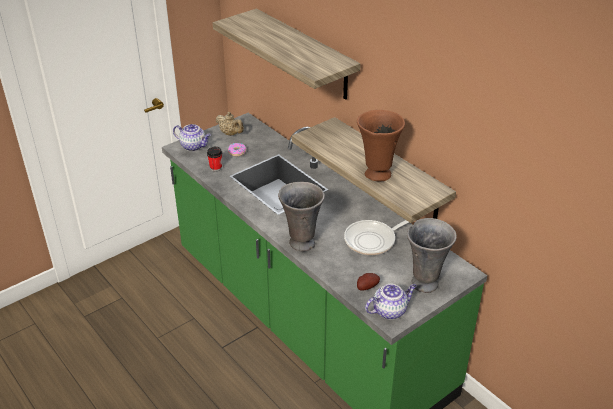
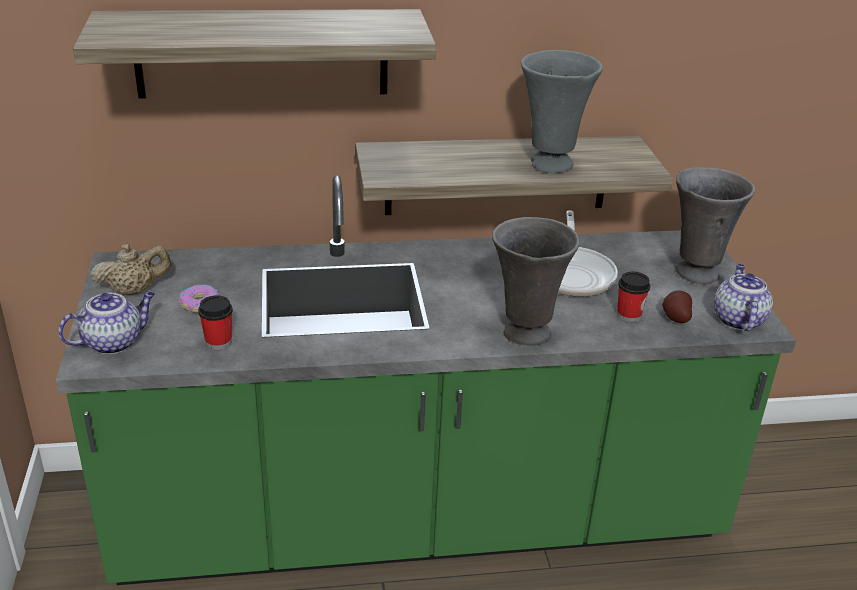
camera: 60 degrees left, 5 degrees down
brown vase [357,110,405,181] -> grey vase [521,50,603,173]
none -> cup [617,272,650,322]

